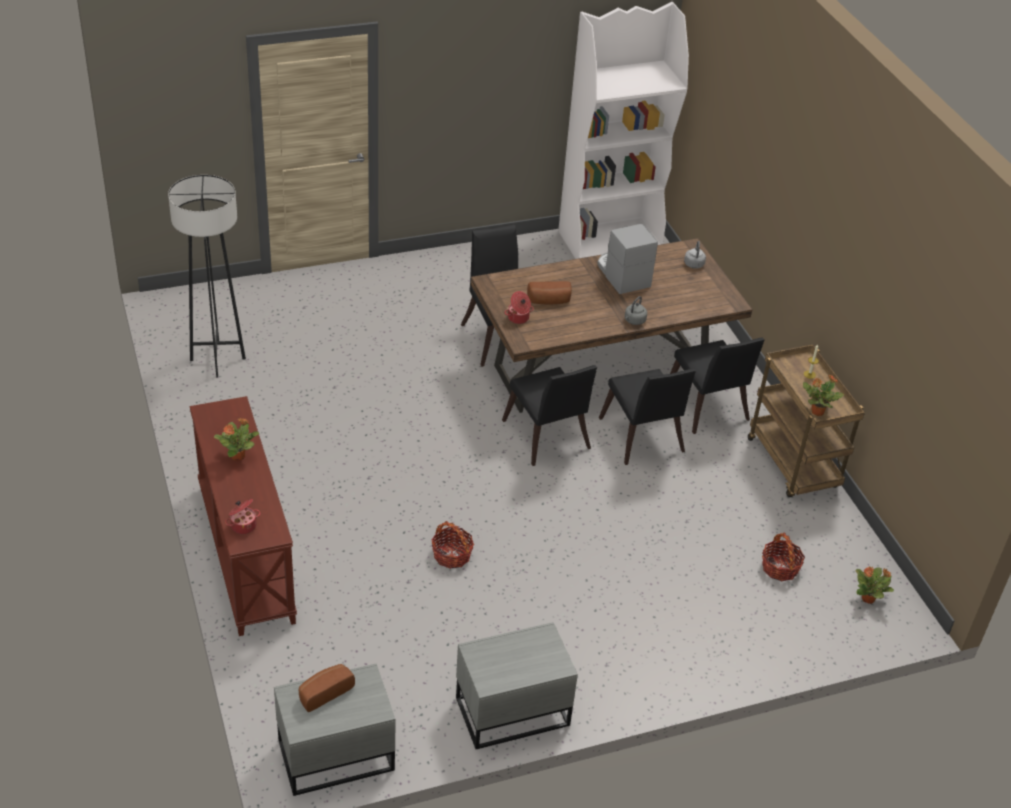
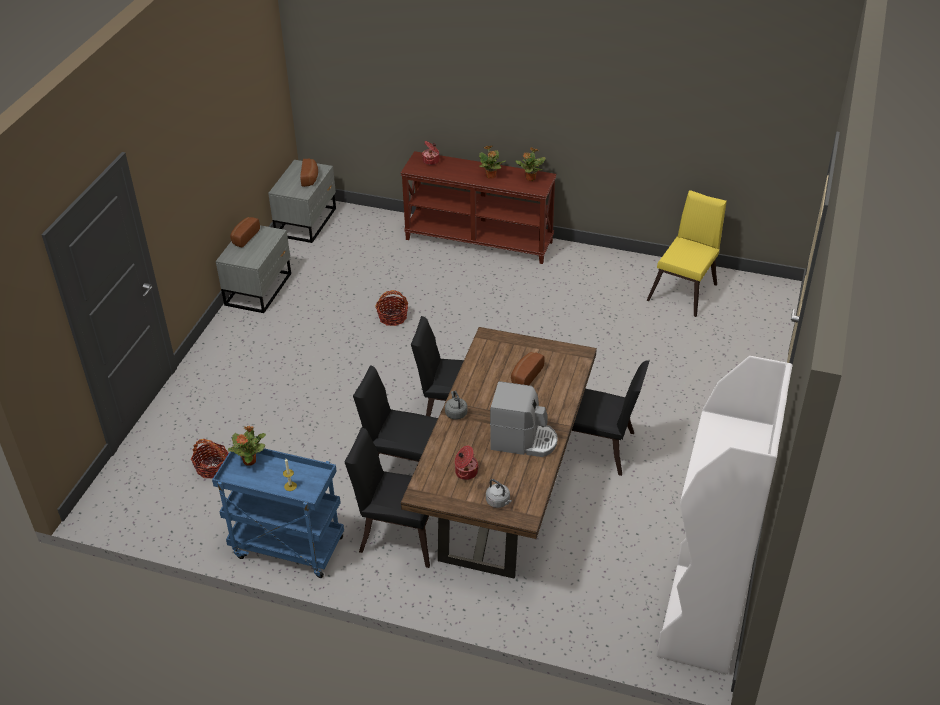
camera: 130 degrees right, 0 degrees up
grey floor lamp [168,175,246,378] -> yellow chair [646,190,727,317]
cooking pot [505,291,534,324] -> cooking pot moved to [455,446,478,480]
brown cart [748,345,865,498] -> blue cart [212,448,344,578]
potted plant [855,567,894,604] -> potted plant moved to [515,147,546,181]
none -> bread [230,217,260,247]

